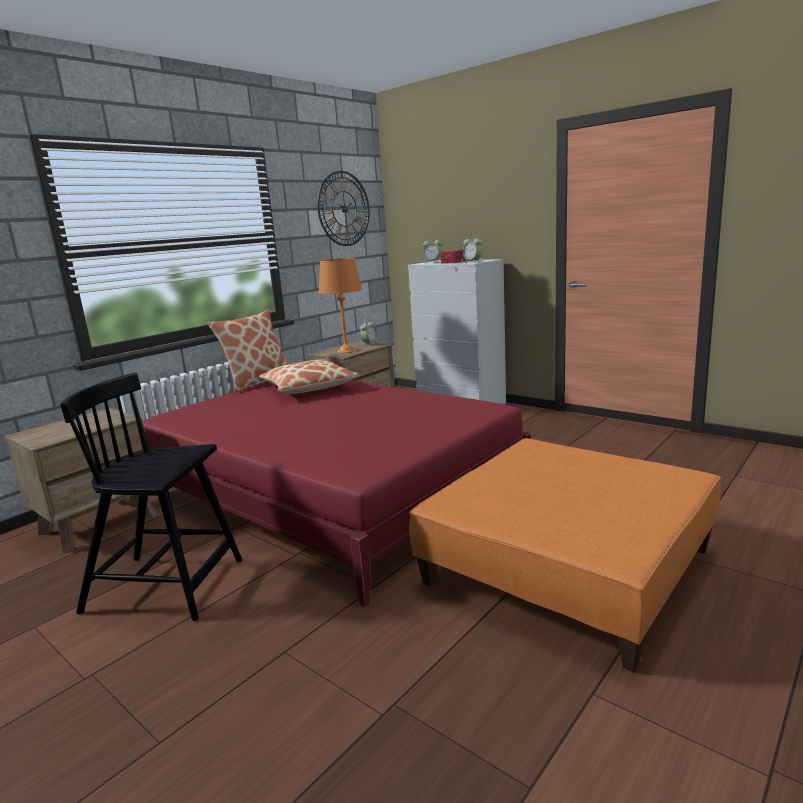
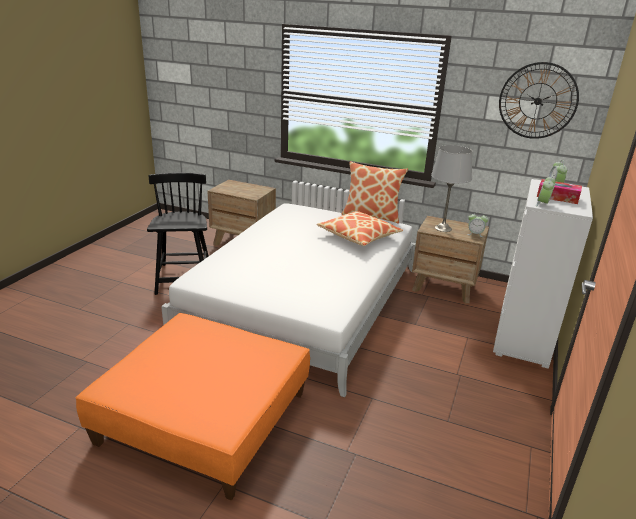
camera: 70 degrees right, 10 degrees up
red bed [143,380,531,608] -> white bed [161,203,416,397]
orange table lamp [319,258,362,353] -> grey table lamp [431,145,472,232]

